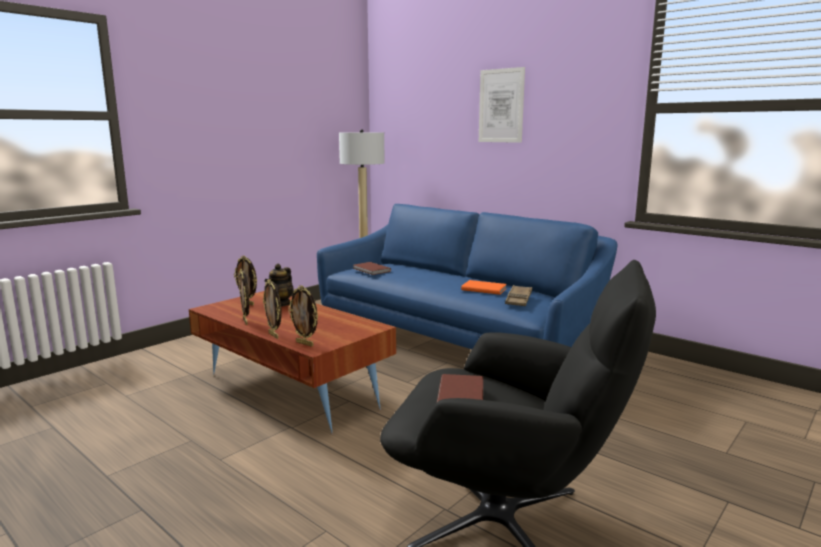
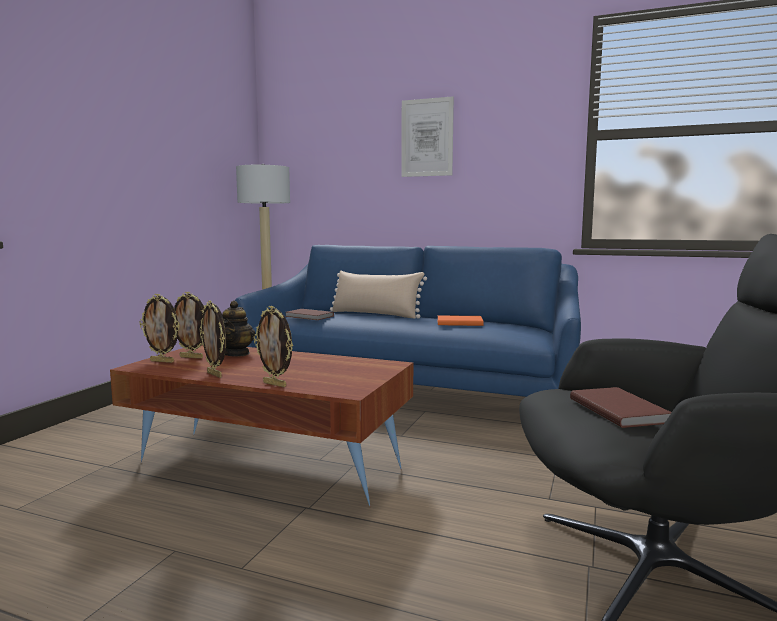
camera: 20 degrees left, 5 degrees down
picture frame [288,285,318,347] -> picture frame moved to [139,294,180,363]
brown tray [505,285,532,306] -> none
none -> beige pillow [330,270,427,318]

